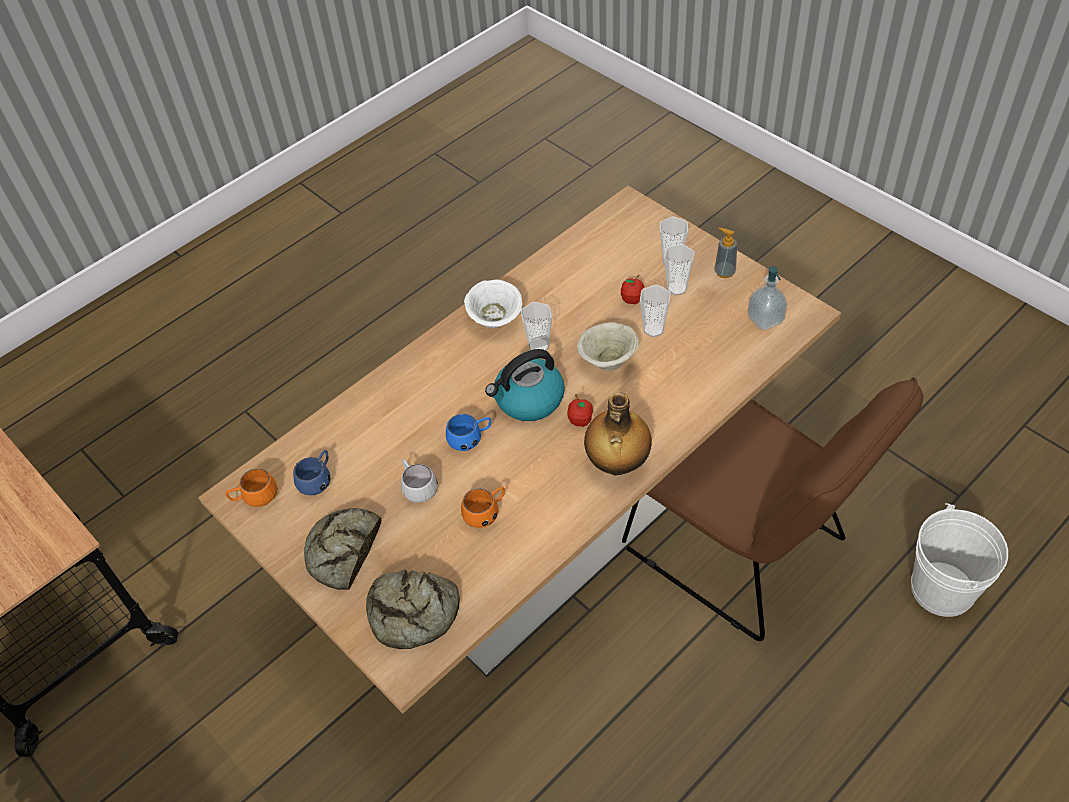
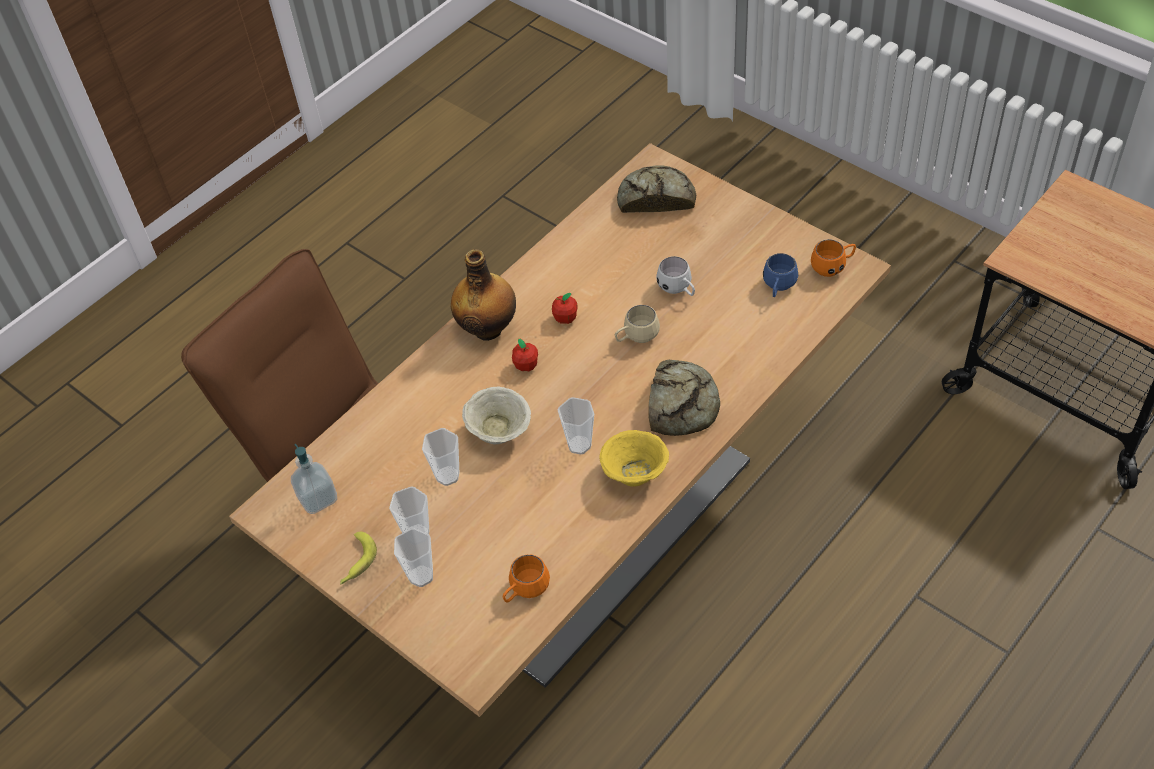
camera: 175 degrees right, 0 degrees up
bread [304,508,381,590] -> bread moved to [648,360,720,436]
blue mug [446,414,491,451] -> beige mug [615,305,660,343]
orange mug [461,487,505,528] -> orange mug moved to [503,554,550,603]
white bowl [464,280,522,328] -> yellow bowl [599,430,669,487]
kettle [485,349,565,421] -> none
apple [621,275,644,304] -> apple moved to [552,293,578,324]
soap dispenser [715,228,737,278] -> banana [340,532,377,584]
white bucket [911,503,1008,617] -> none

